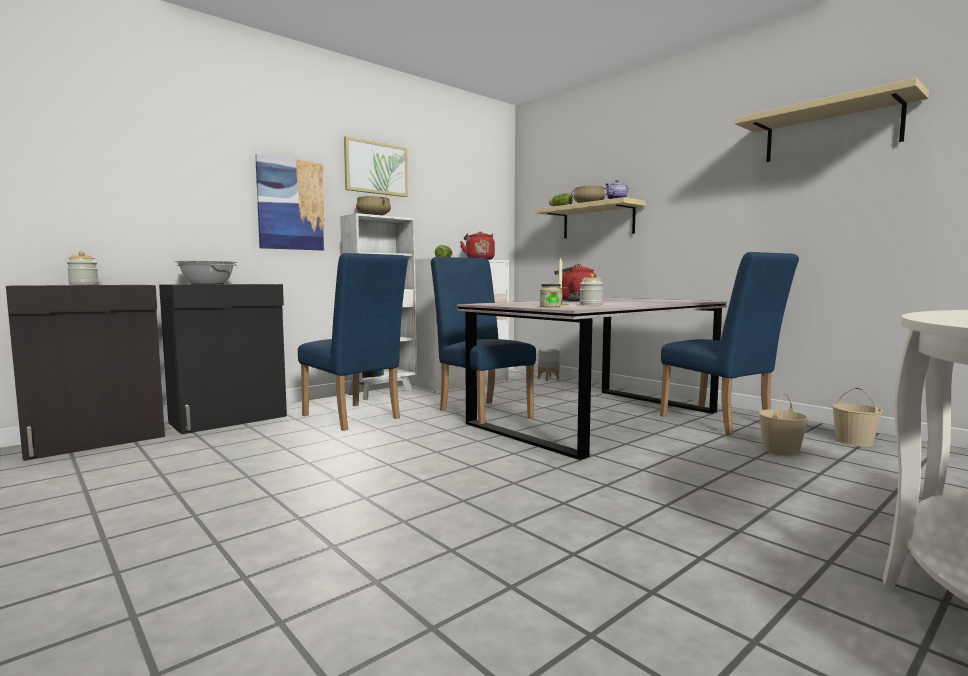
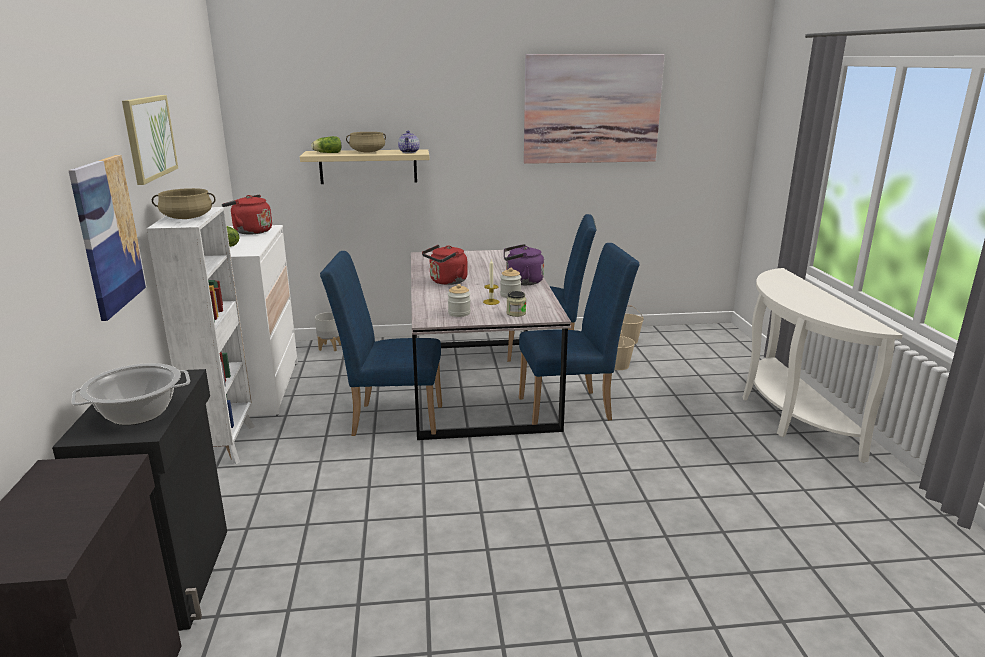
camera: 55 degrees left, 15 degrees up
jar [67,251,99,285] -> jar moved to [448,284,471,317]
blue chair [298,253,408,431] -> blue chair moved to [519,243,640,425]
beige shelf [734,78,929,162] -> picture [524,54,665,164]
none -> purple kettle [504,244,544,285]

